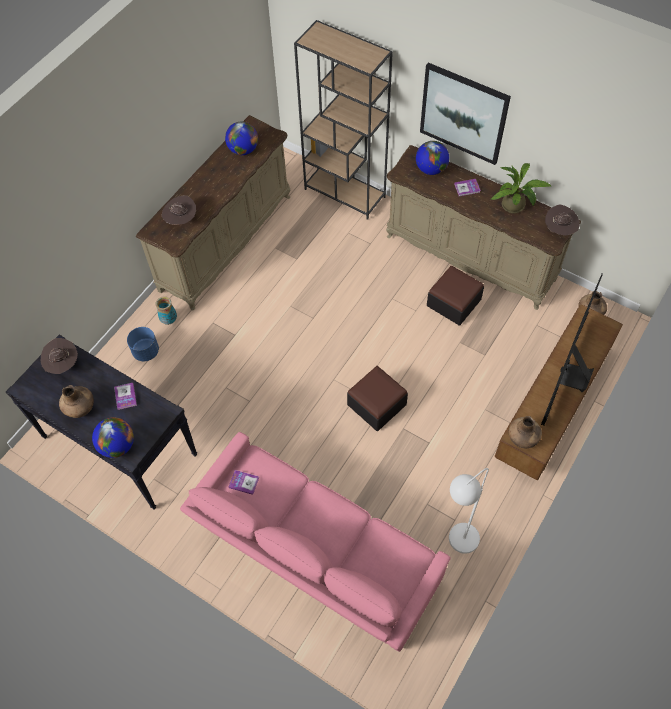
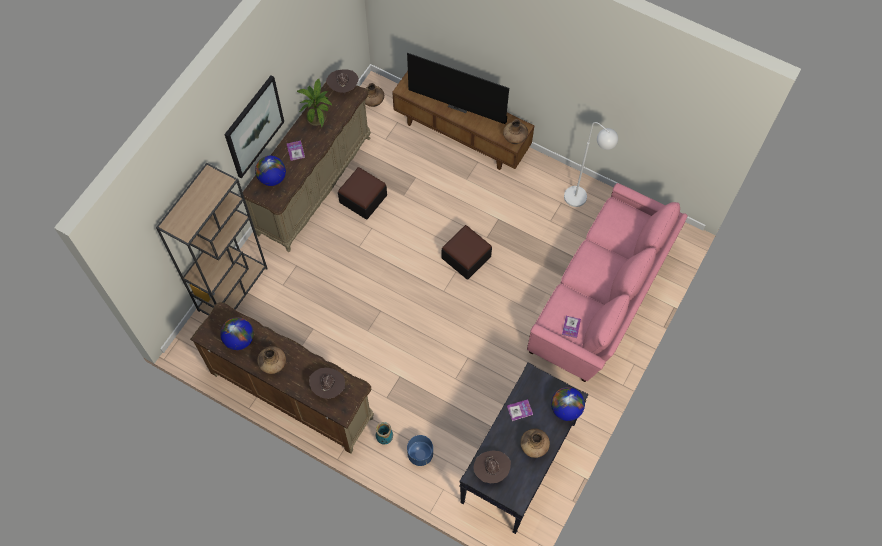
camera: 95 degrees left, 5 degrees up
none -> brown vase [257,346,286,374]

